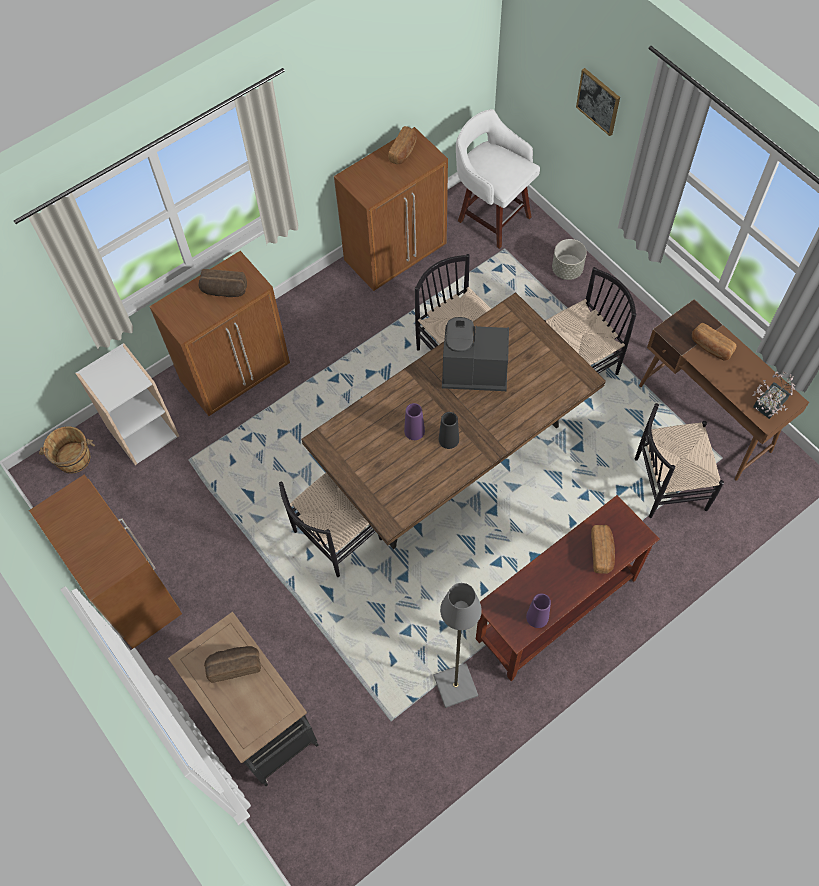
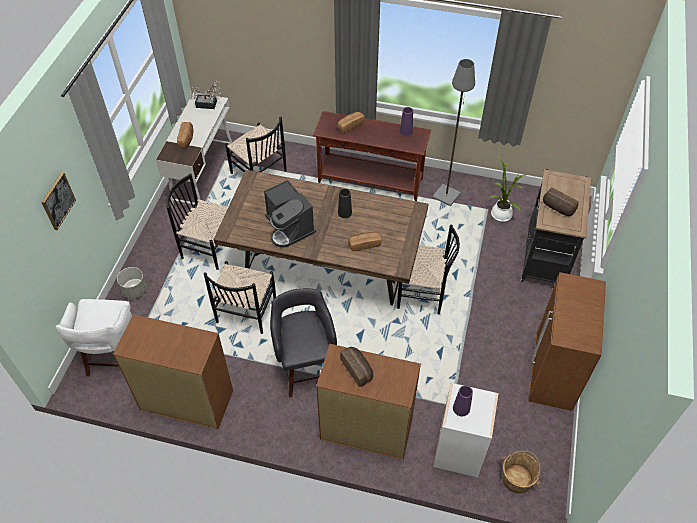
camera: 130 degrees left, 10 degrees down
bread [388,126,417,164] -> bread moved to [348,232,382,251]
purple vase [404,403,425,440] -> purple vase moved to [453,385,473,416]
brown desk [639,299,809,481] -> white desk [156,92,232,208]
none -> grey stool [270,288,337,398]
none -> potted plant [490,156,526,222]

